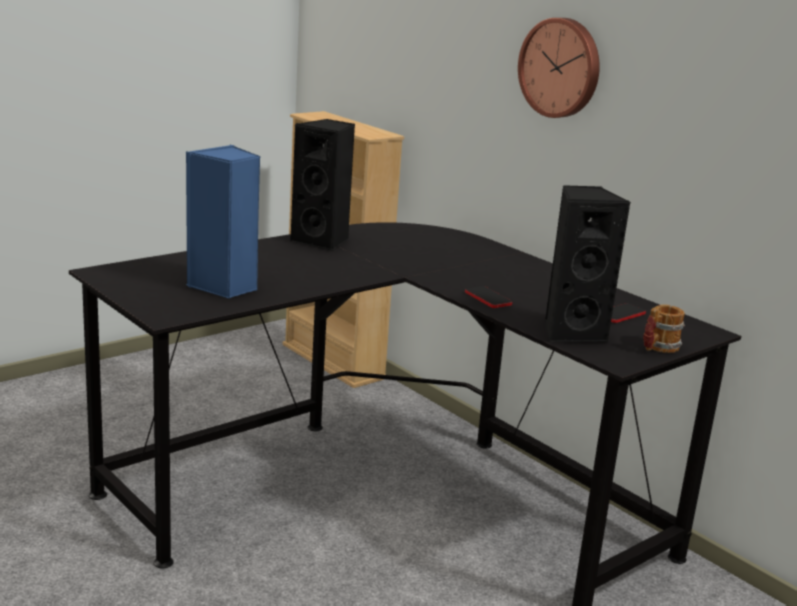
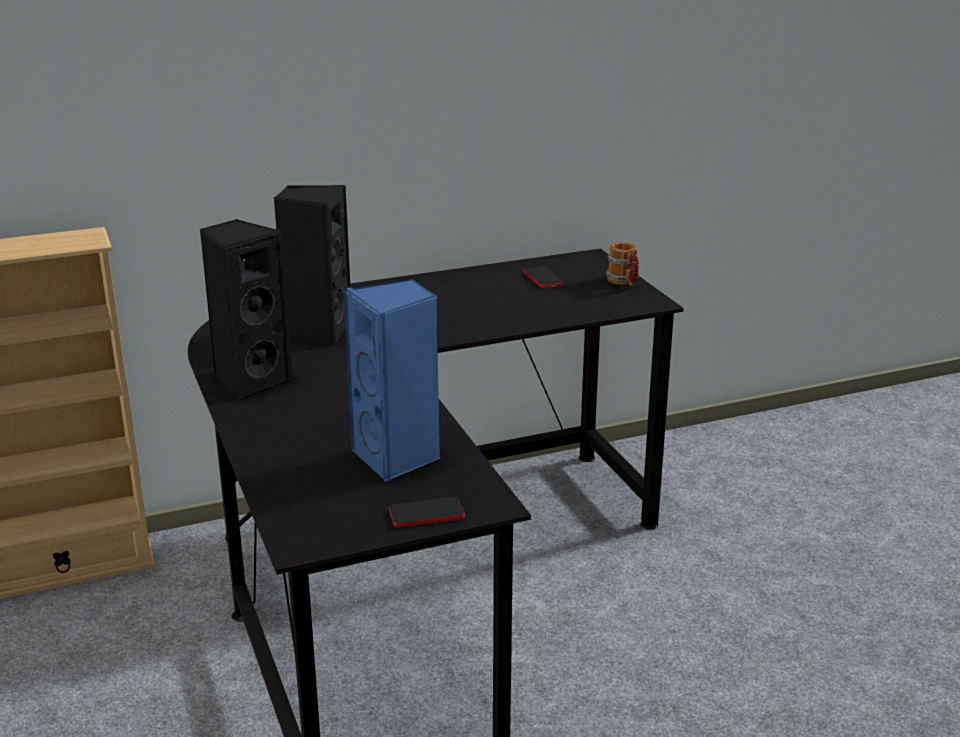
camera: 70 degrees left, 5 degrees up
phone [465,286,512,308] -> phone moved to [389,497,465,528]
wall clock [518,18,600,118] -> none
black speaker [545,185,630,343] -> black speaker moved to [274,185,350,345]

